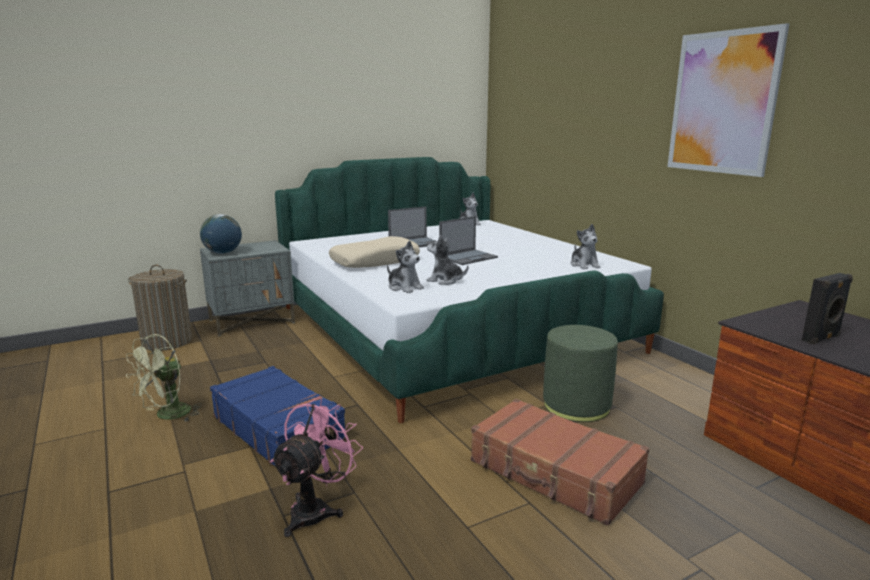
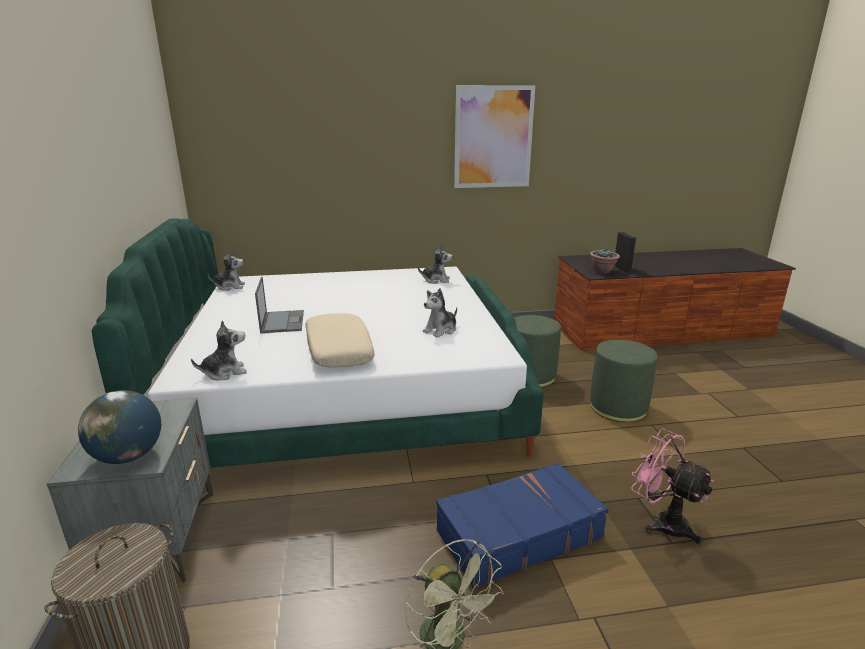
camera: 70 degrees left, 5 degrees up
plush toy [387,240,424,293] -> plush toy moved to [191,320,247,380]
laptop [439,216,498,265] -> none
brown suitcase [471,399,649,526] -> green ottoman [590,340,657,422]
none -> potted plant [590,249,620,274]

